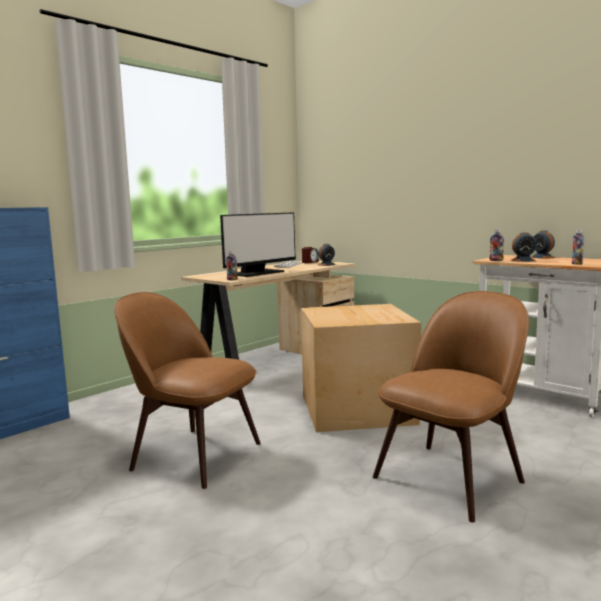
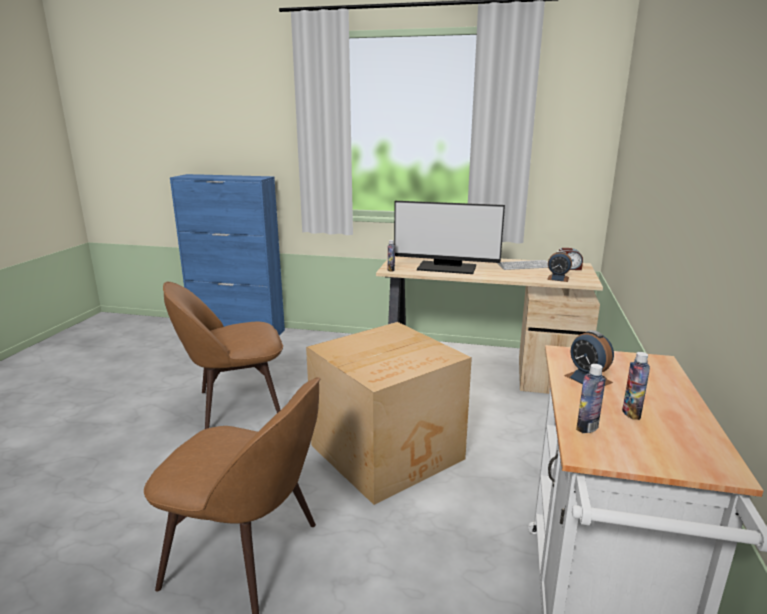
camera: 60 degrees right, 10 degrees up
brown chair [114,292,261,489] -> brown chair turned 105 degrees counterclockwise [163,282,283,429]
bottle [489,229,504,261] -> bottle moved to [622,352,650,420]
alarm clock [531,230,556,259] -> none

